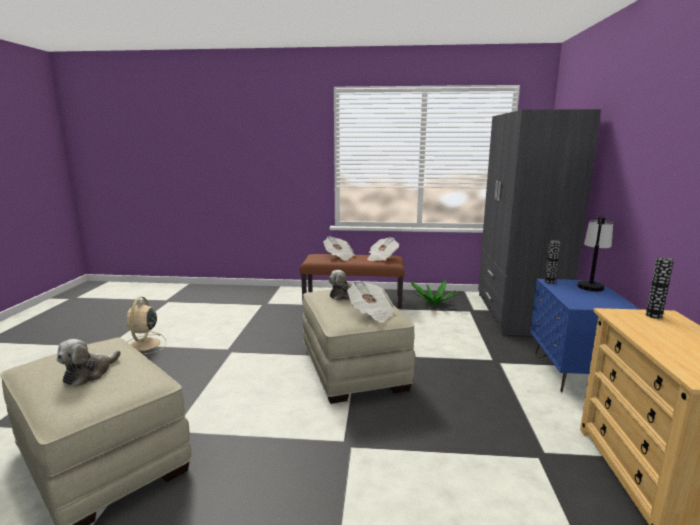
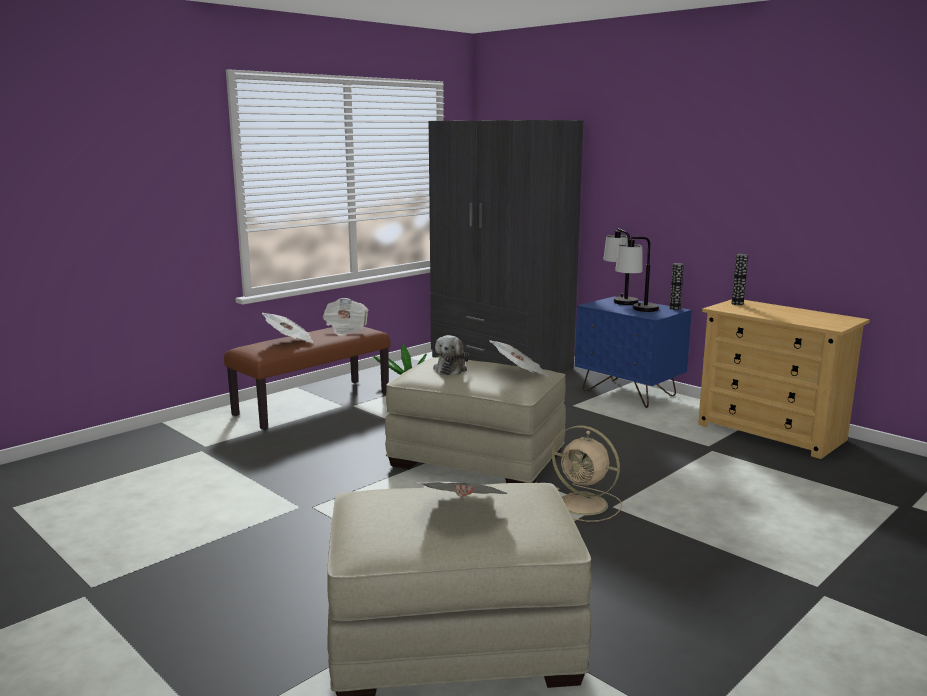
camera: 50 degrees left, 0 degrees up
plush toy [57,339,121,387] -> newspaper [415,482,508,497]
beige fan [126,297,166,354] -> beige fan moved to [552,426,622,522]
vase [544,240,560,284] -> vase moved to [669,263,684,310]
none -> table lamp [615,237,659,312]

